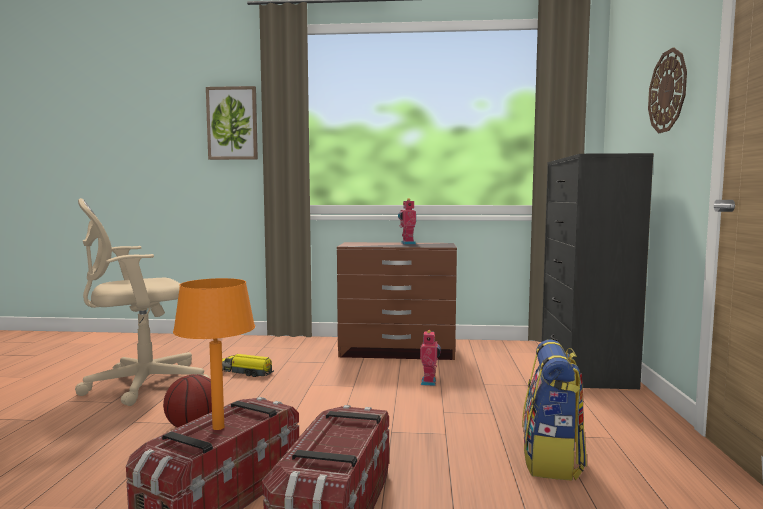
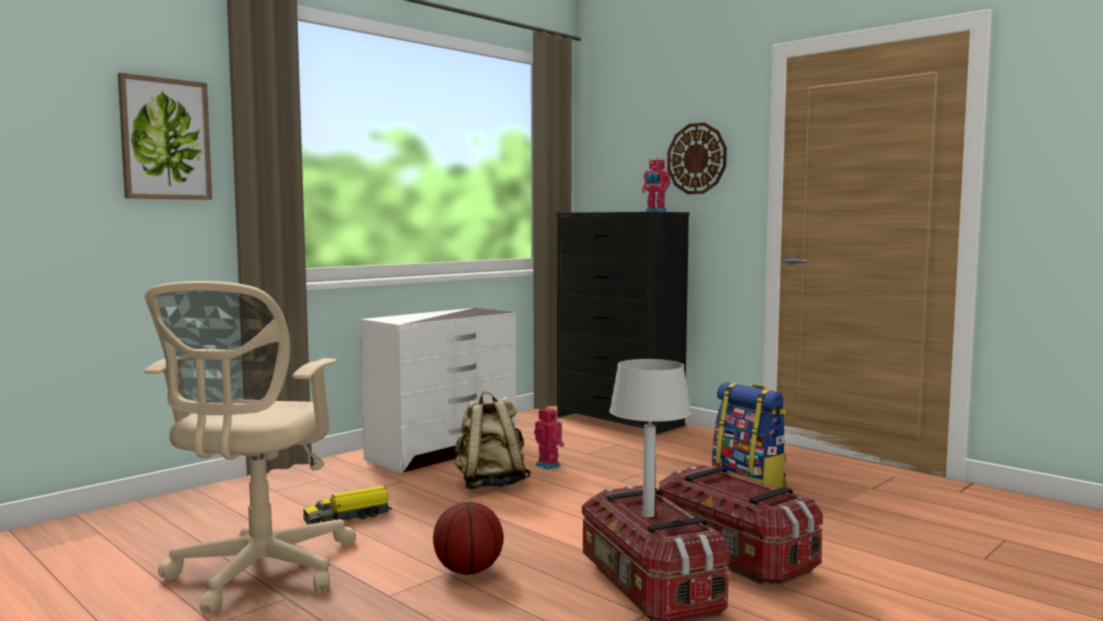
camera: 50 degrees left, 0 degrees up
orange table lamp [173,278,255,430] -> grey table lamp [609,359,691,517]
brown dresser [337,242,457,360] -> white dresser [360,308,516,473]
toy robot [398,198,416,245] -> toy robot moved to [642,157,671,212]
none -> beige backpack [455,392,531,489]

